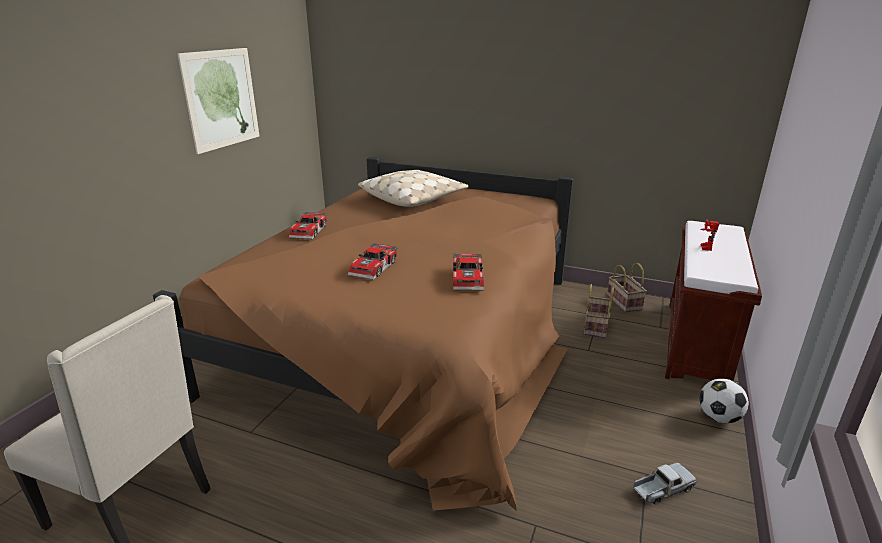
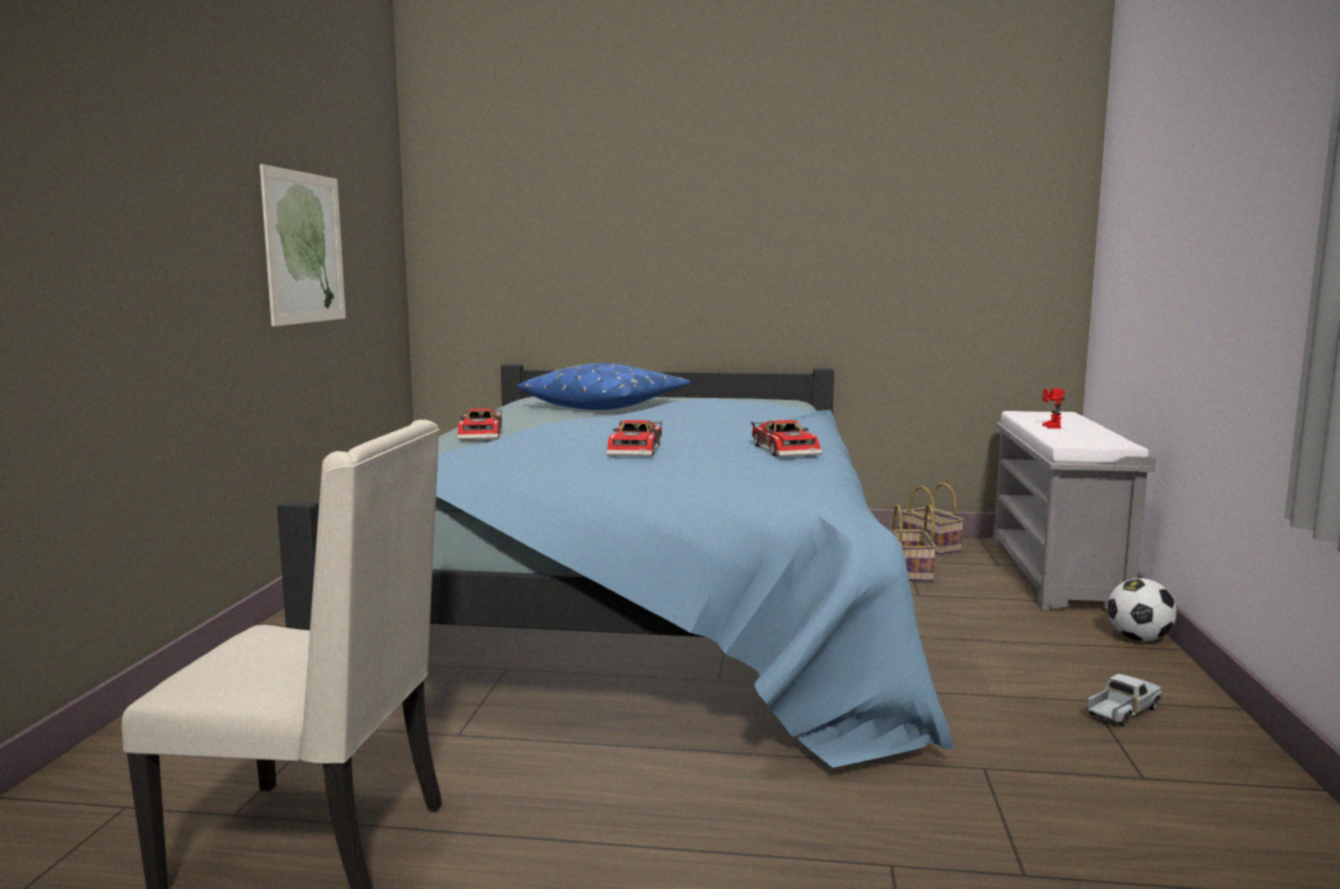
camera: 15 degrees left, 15 degrees down
brown bed [153,157,574,511] -> blue bed [277,364,954,768]
beige pillow [358,170,469,207] -> blue pillow [517,363,691,410]
brown bench [665,221,762,381] -> grey bench [993,411,1156,611]

